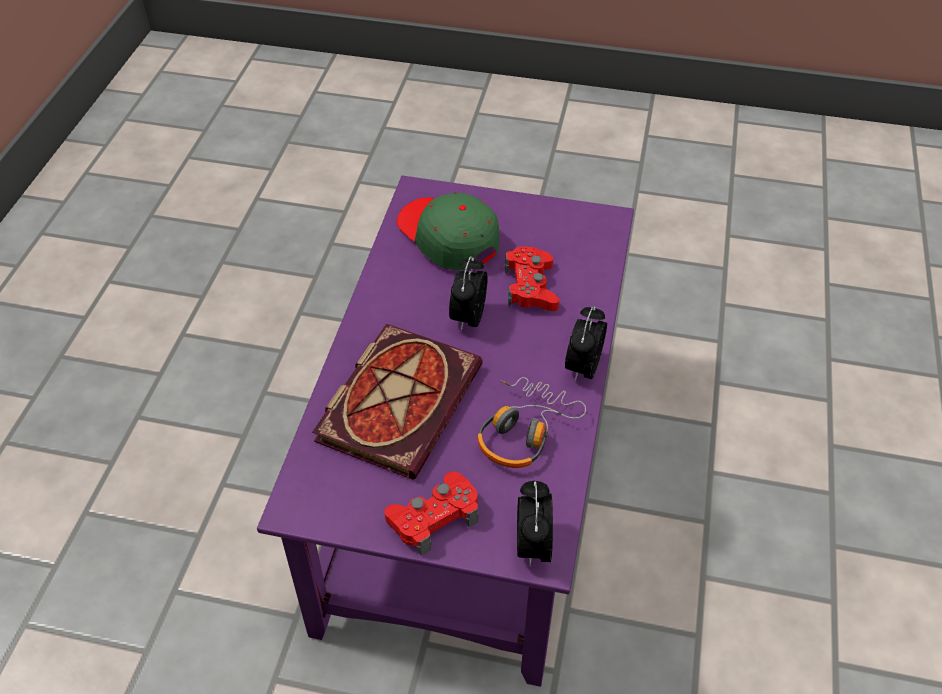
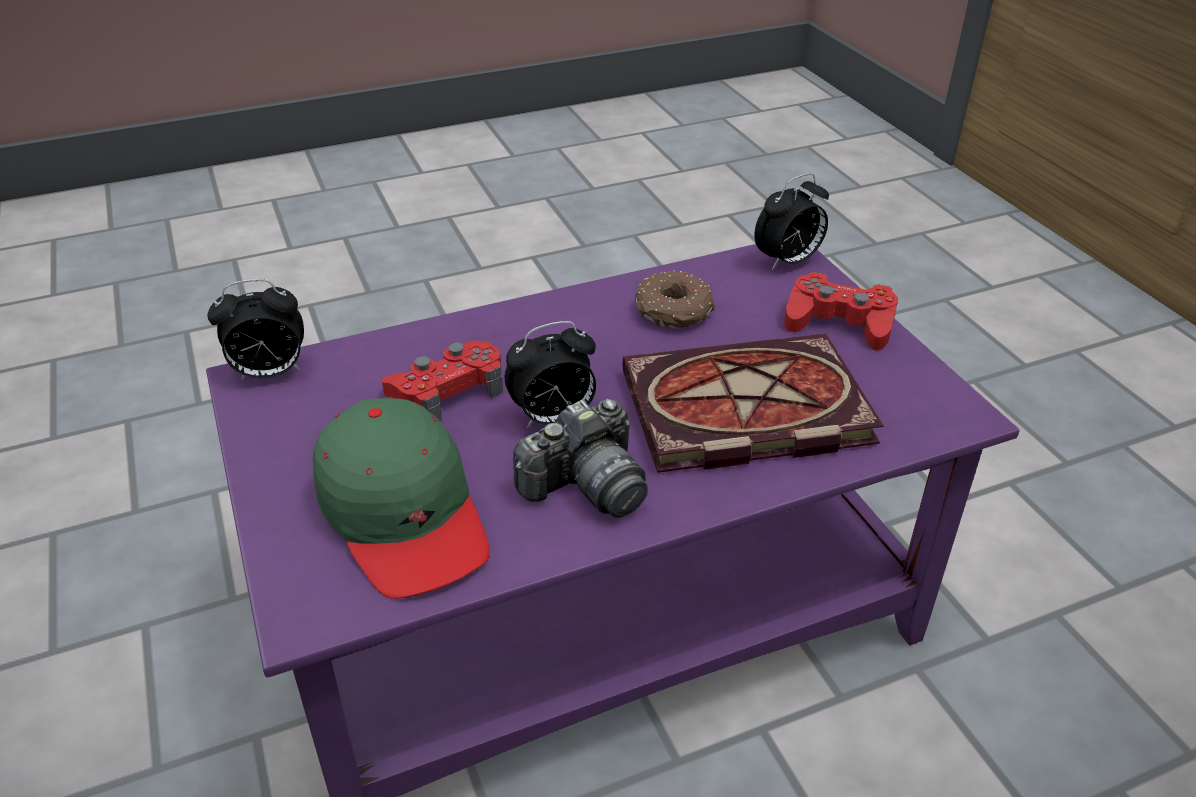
camera: 125 degrees left, 10 degrees down
green cap [396,193,500,271] -> green cap turned 45 degrees counterclockwise [313,397,490,599]
headphones [477,377,586,468] -> donut [635,270,715,328]
alarm clock [565,306,607,381] -> alarm clock moved to [207,279,304,381]
none -> camera [513,398,648,518]

